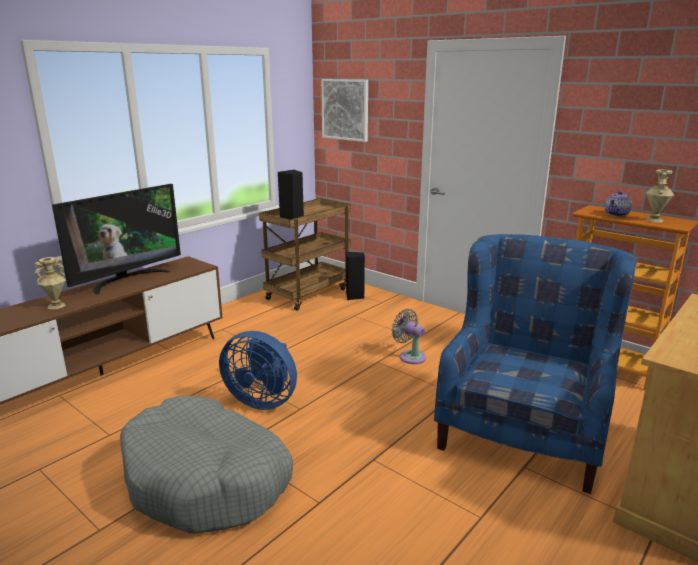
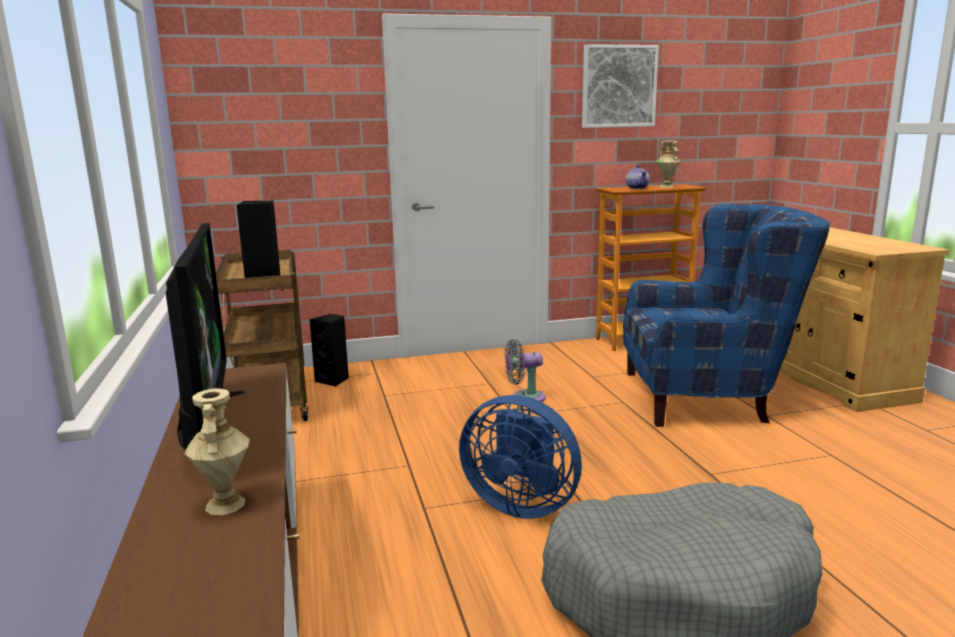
camera: 55 degrees left, 5 degrees down
blue fan [219,331,297,410] -> blue fan turned 60 degrees clockwise [459,395,582,519]
picture [321,79,368,142] -> picture moved to [582,44,659,128]
blue armchair [434,234,637,494] -> blue armchair turned 120 degrees clockwise [623,204,830,427]

